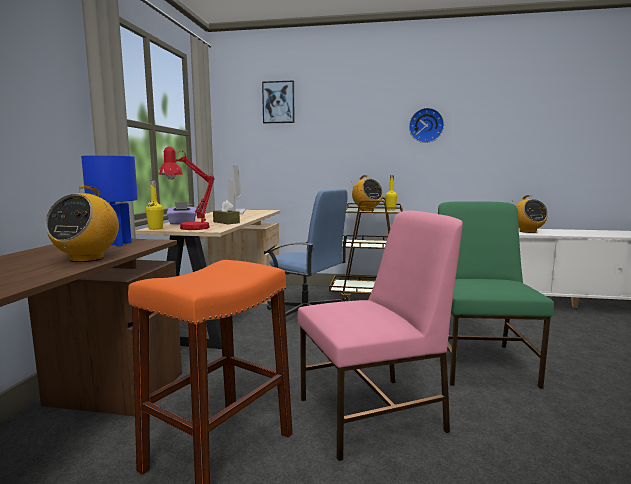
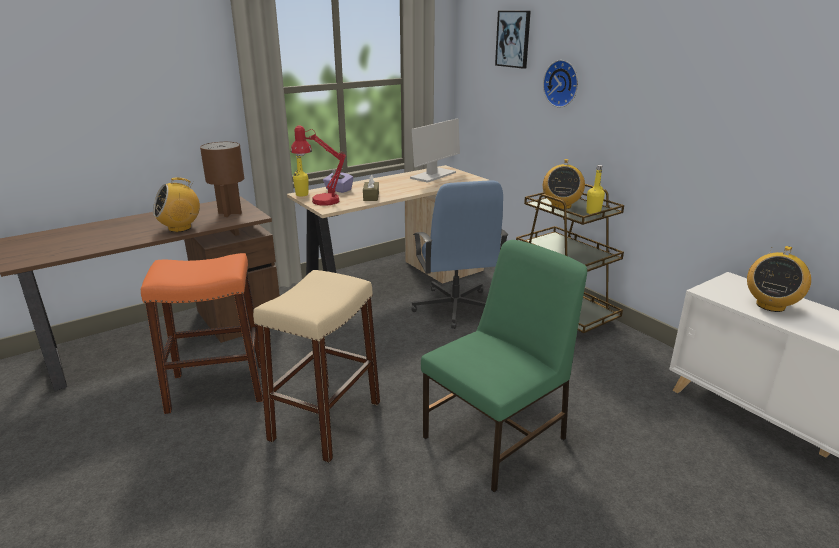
camera: 45 degrees right, 15 degrees up
blue table lamp [81,155,138,247] -> brown table lamp [200,142,244,217]
pink chair [298,211,463,461] -> beige stool [253,270,380,463]
wall clock [409,108,444,143] -> wall clock moved to [543,60,578,108]

